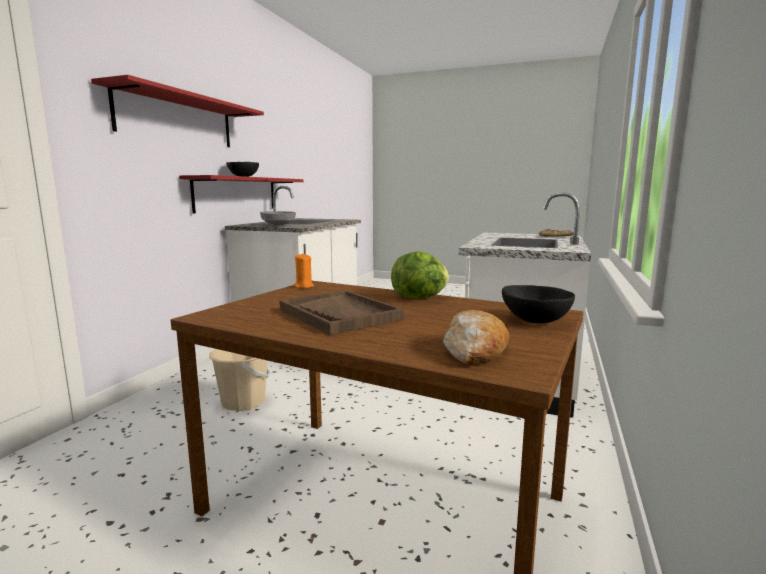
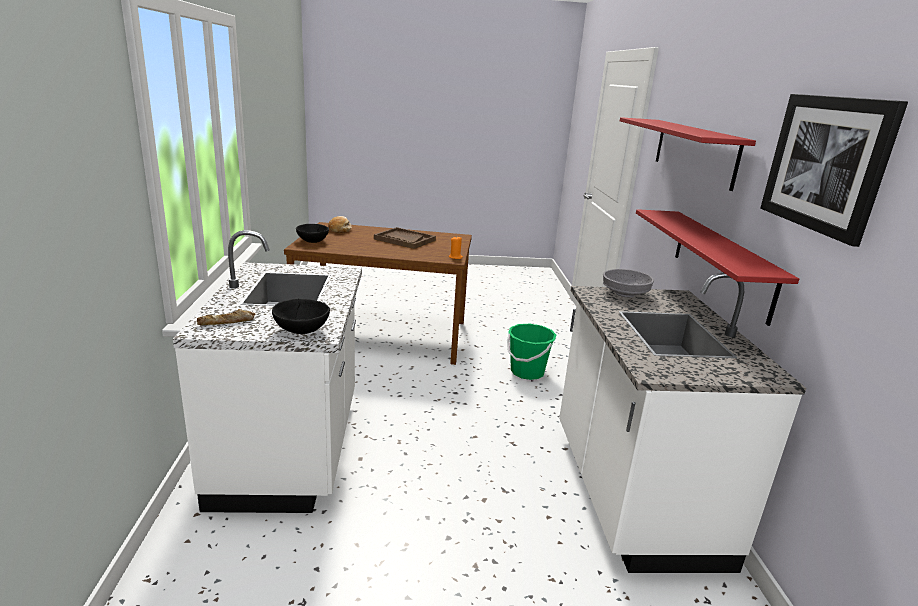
camera: 155 degrees right, 10 degrees up
beige bucket [209,349,271,411] -> green bucket [507,324,556,380]
black bowl [226,162,259,177] -> black bowl moved to [272,299,330,334]
lettuce [391,251,449,298] -> none
none -> picture [760,94,908,247]

